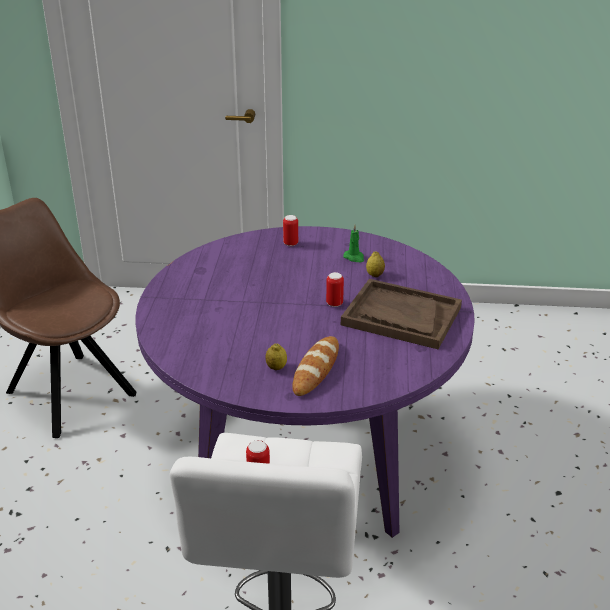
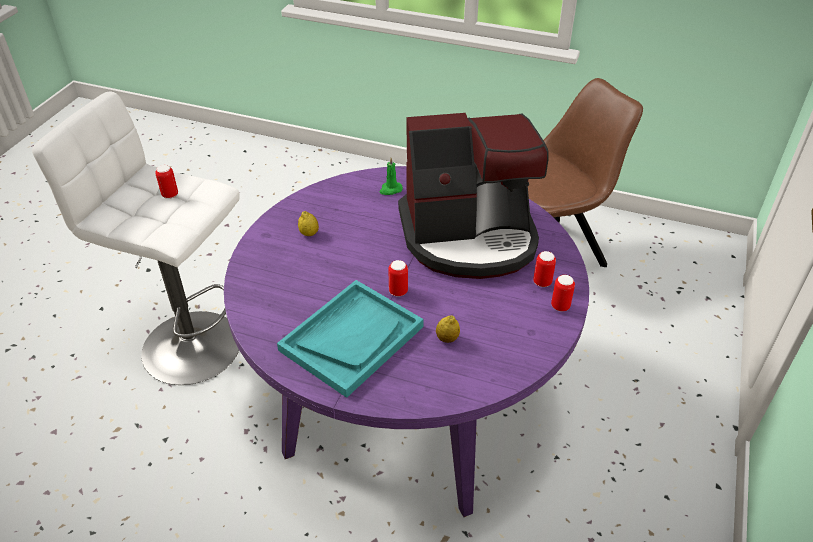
camera: 105 degrees right, 10 degrees up
bread [292,336,339,396] -> none
brown tray [341,279,462,349] -> turquoise tray [277,280,424,398]
green candle [343,225,364,262] -> green candle moved to [379,158,403,195]
none -> coffee machine [398,113,549,279]
none -> can [551,275,575,311]

